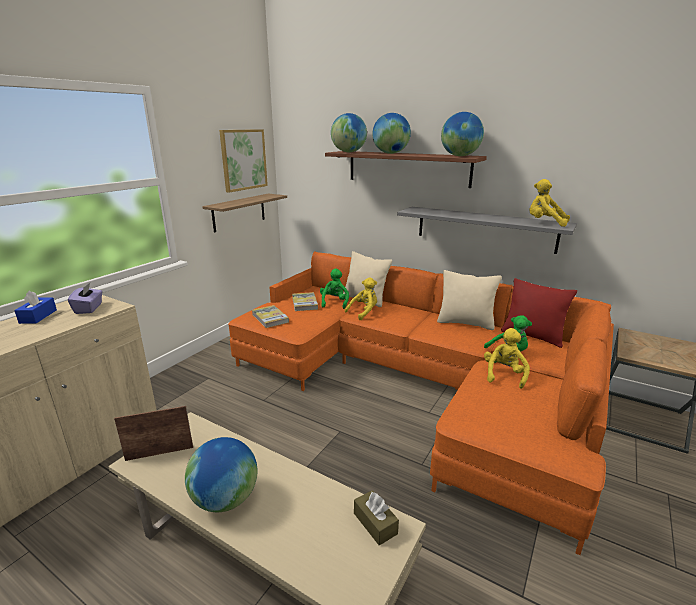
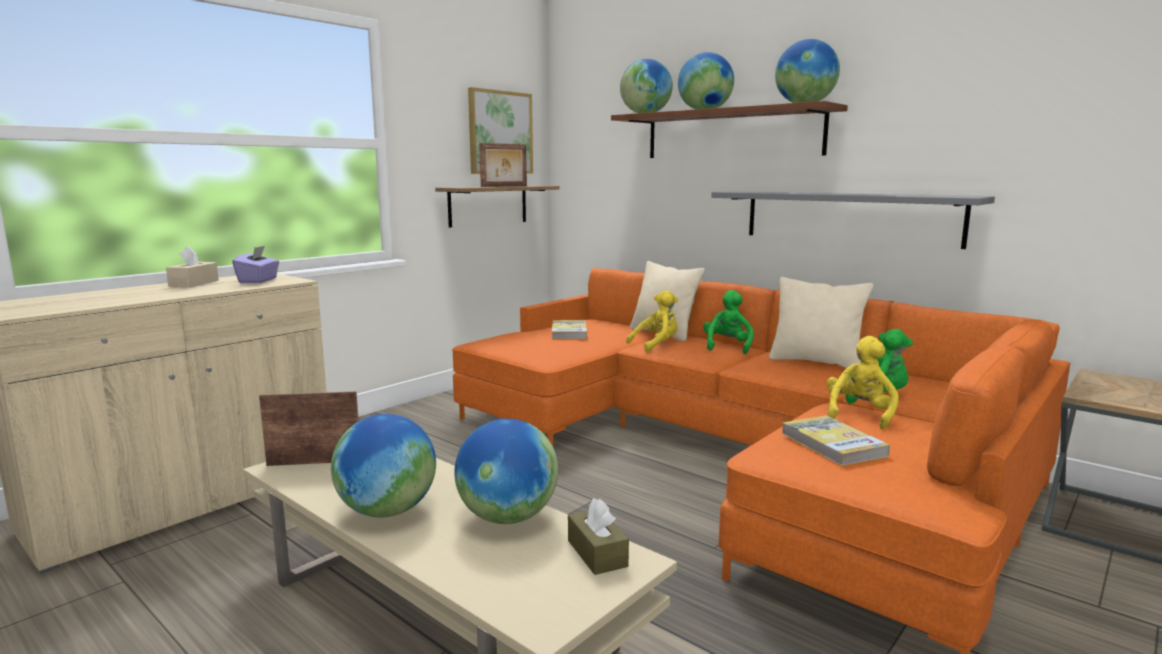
camera: 10 degrees right, 10 degrees down
blue tissue box [14,290,57,324] -> beige tissue box [166,246,219,287]
book [252,305,289,328] -> book moved to [781,416,890,466]
green plush toy [320,268,349,309] -> green plush toy moved to [703,290,754,354]
red pillow [501,278,577,348] -> none
yellow plush toy [530,179,570,227] -> none
none -> globe [454,419,558,524]
none -> picture frame [479,143,527,187]

